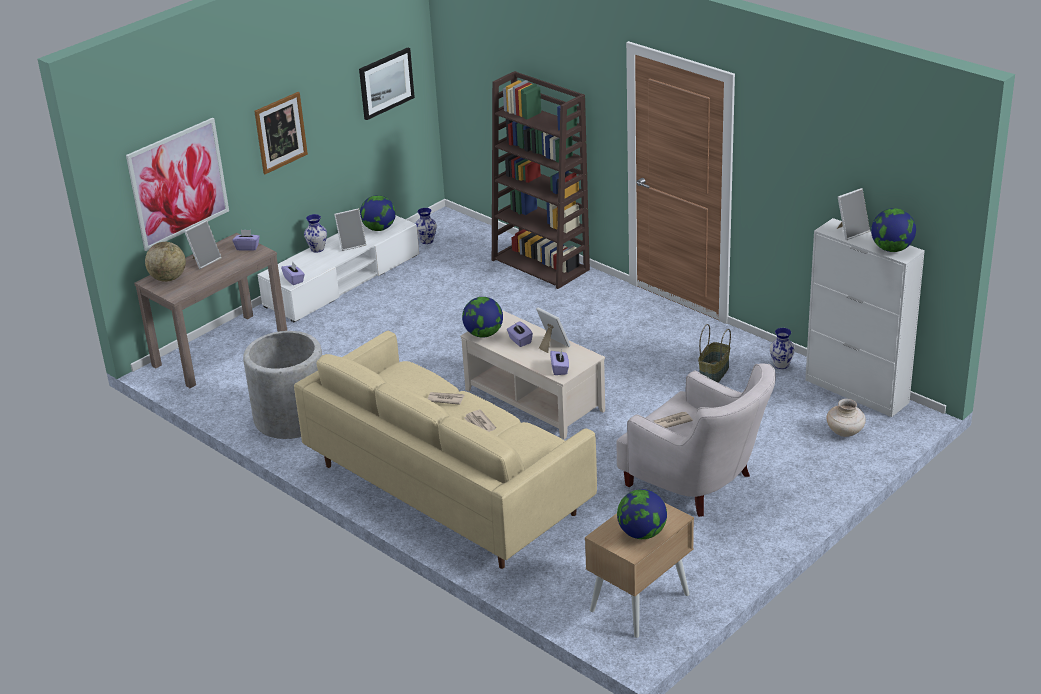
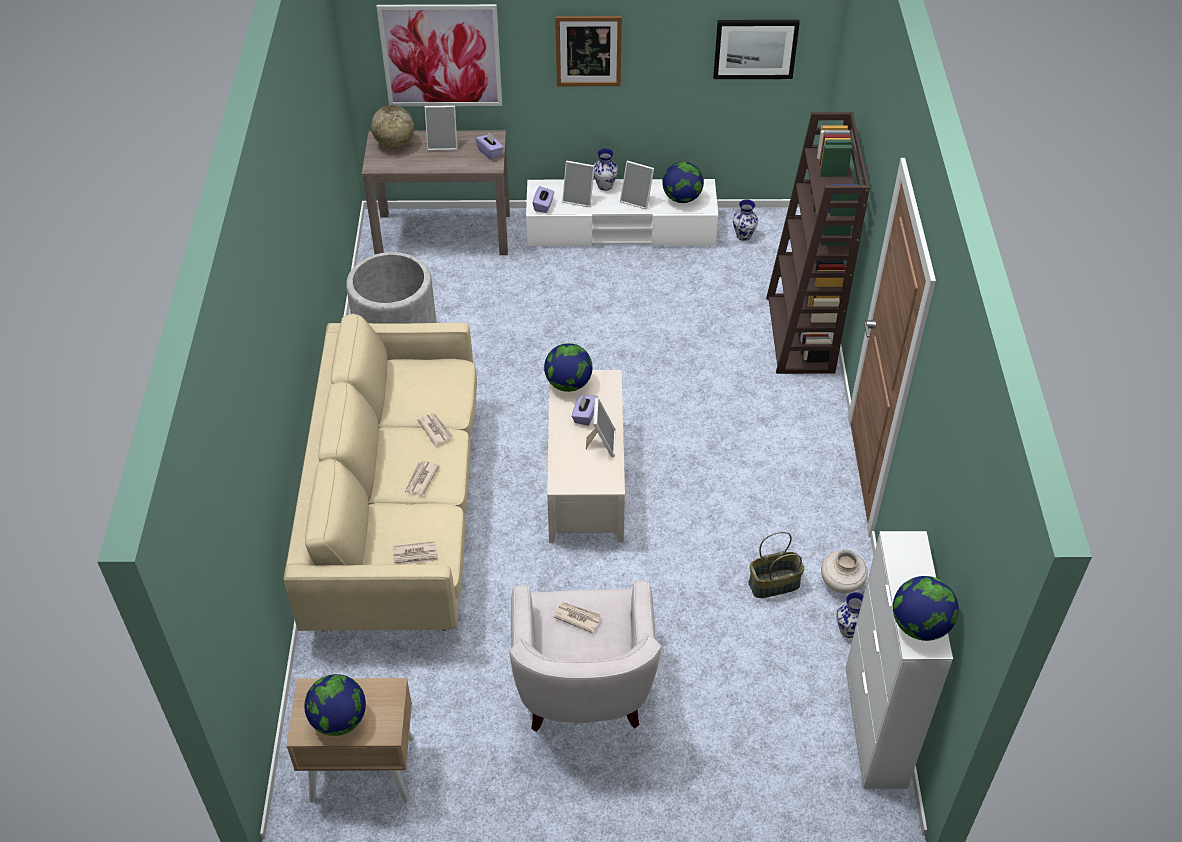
camera: 45 degrees right, 15 degrees up
purple tissue box [550,350,569,375] -> none
beige vase [827,399,866,437] -> beige vase moved to [821,550,868,593]
picture frame [837,188,870,240] -> picture frame moved to [562,161,595,207]
none -> newspaper [392,541,439,564]

